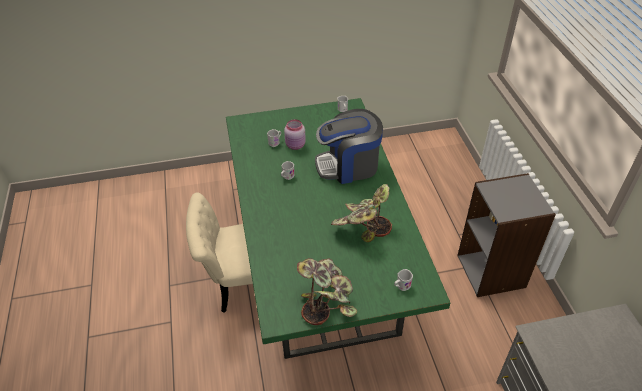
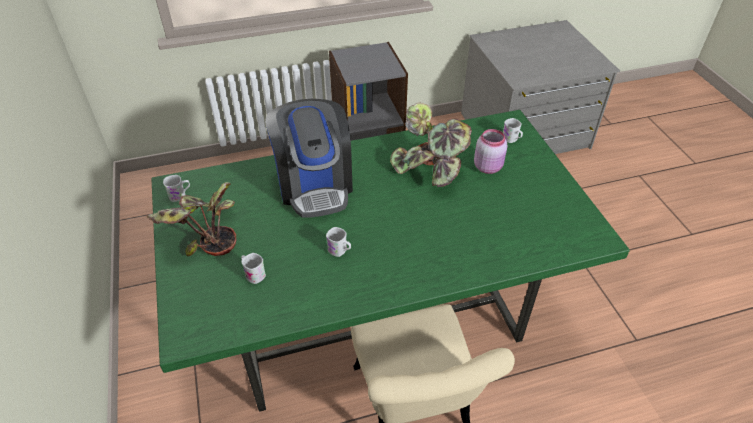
camera: 95 degrees left, 0 degrees up
pink jar [284,119,306,150] -> pink jar moved to [474,129,508,174]
potted plant [297,258,357,325] -> potted plant moved to [147,182,236,256]

